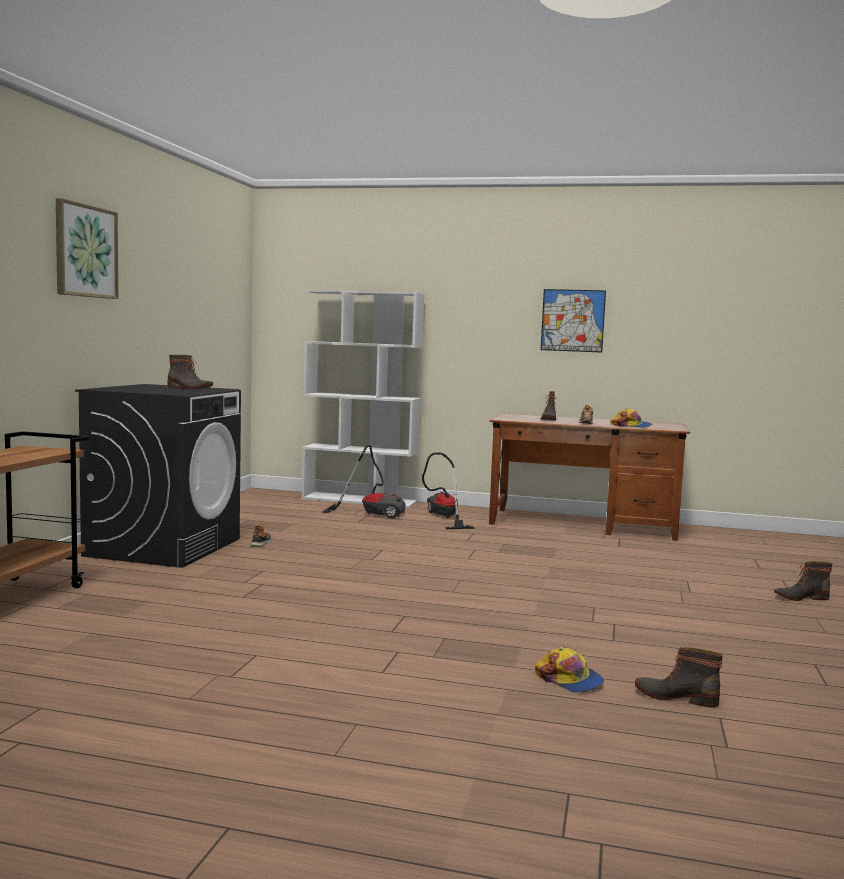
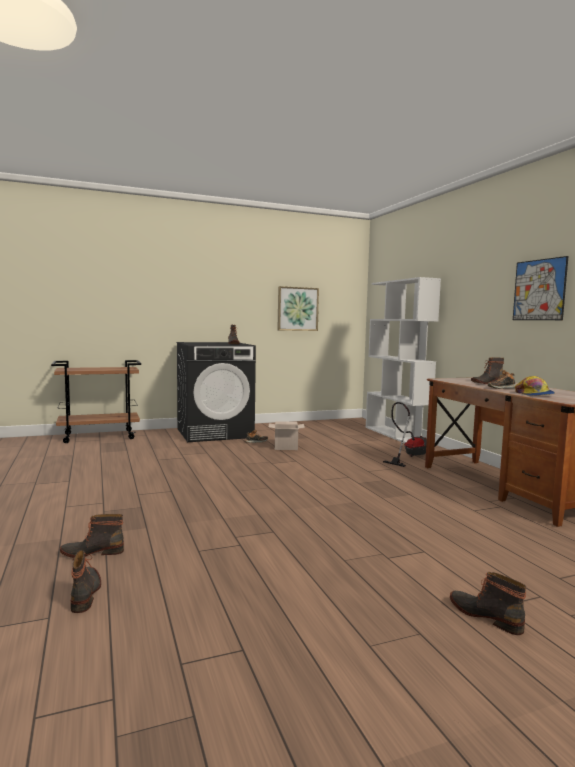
camera: 55 degrees right, 0 degrees up
picture [56,198,118,299] -> picture moved to [277,286,319,331]
vacuum cleaner [322,445,406,519] -> none
cap [535,647,604,693] -> boot [60,514,124,558]
none -> cardboard box [269,421,305,450]

